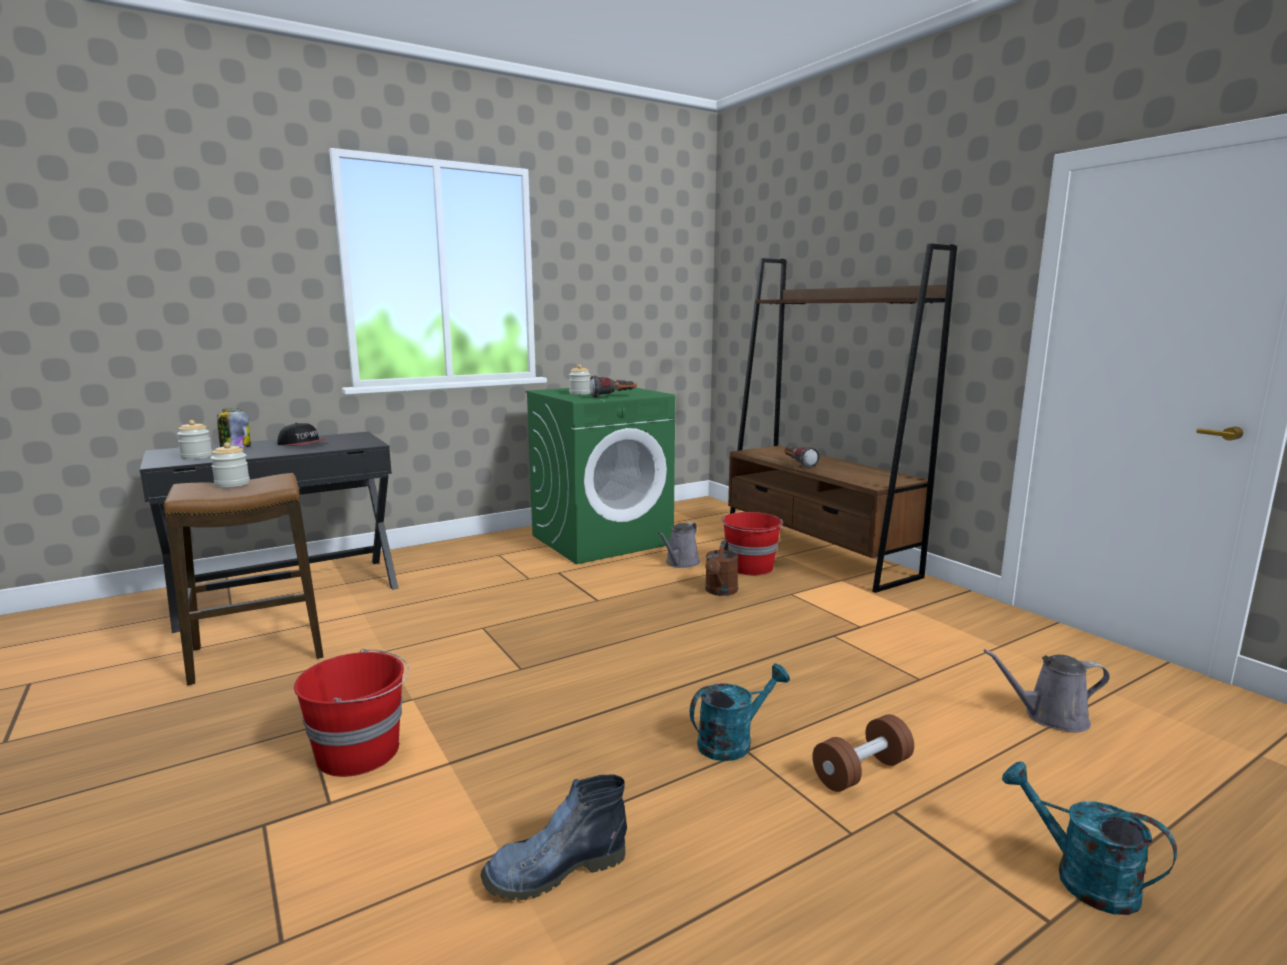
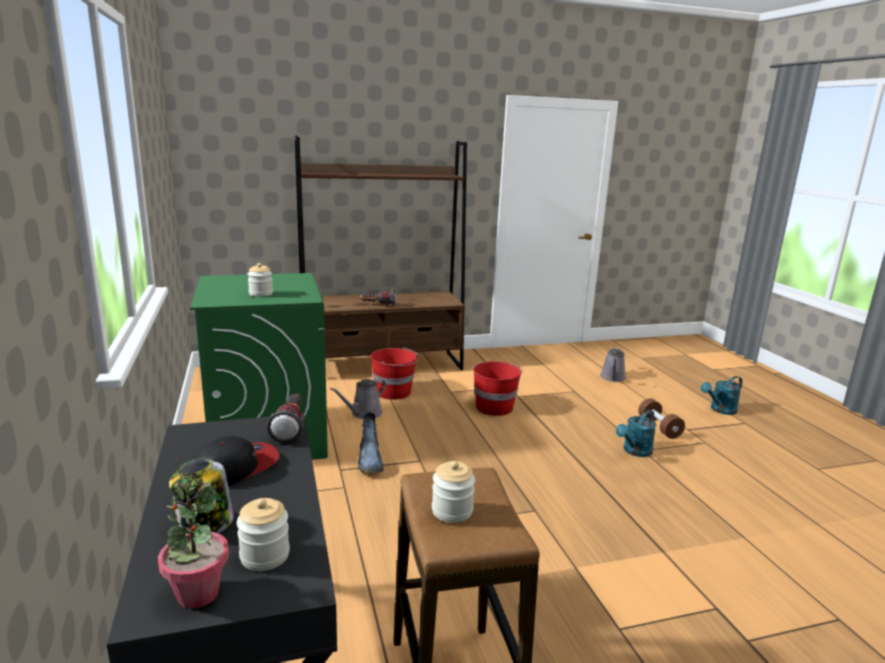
camera: 75 degrees left, 5 degrees up
red bucket [294,649,409,777] -> red bucket moved to [473,361,522,416]
boot [480,774,627,900] -> boot moved to [358,413,384,473]
flashlight [590,375,637,398] -> flashlight moved to [267,394,303,443]
grey watering can [658,522,700,568] -> grey watering can turned 90 degrees clockwise [330,379,386,419]
turquoise watering can [690,663,790,761] -> turquoise watering can turned 120 degrees counterclockwise [616,410,656,457]
brown watering can [705,541,738,596] -> none
none -> potted plant [158,482,229,609]

